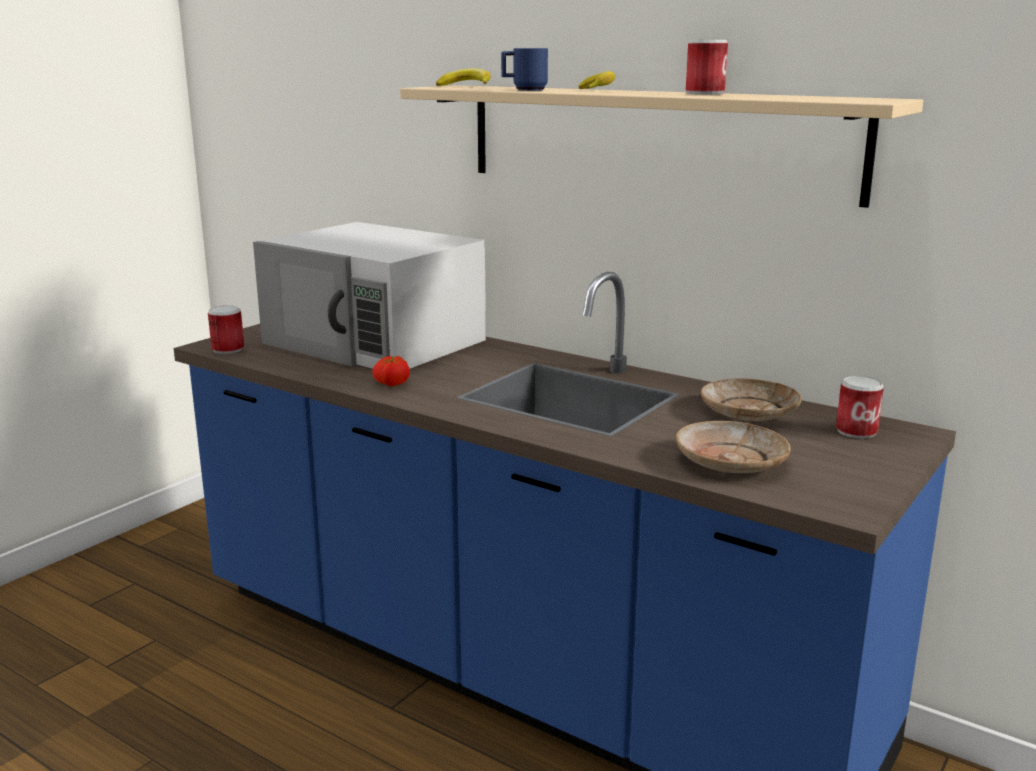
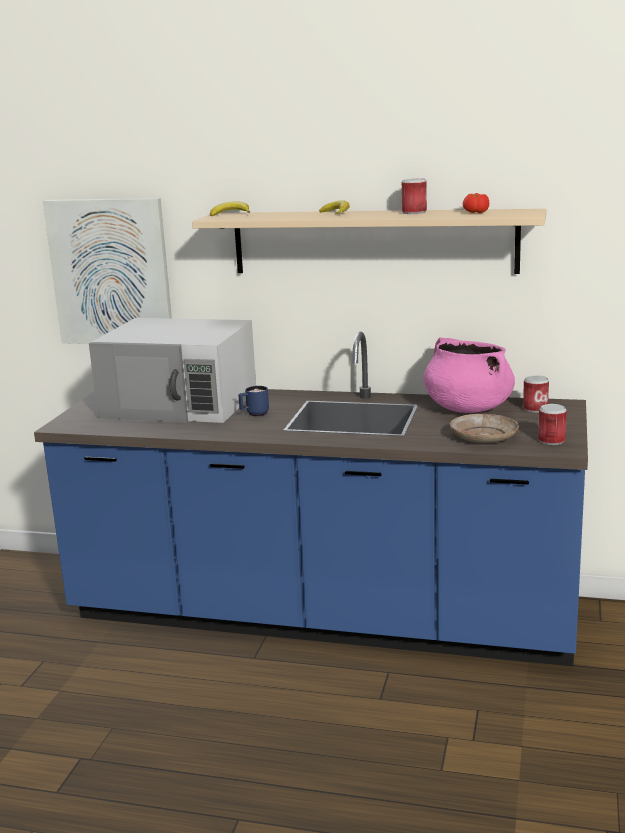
camera: 20 degrees left, 0 degrees up
can [208,305,244,354] -> can moved to [538,404,567,445]
tomato [372,356,410,387] -> tomato moved to [463,193,489,213]
blue mug [501,48,548,91] -> blue mug moved to [238,386,269,416]
beige plate [701,378,802,421] -> pink cooking pot [423,337,515,413]
none -> picture [43,198,172,344]

